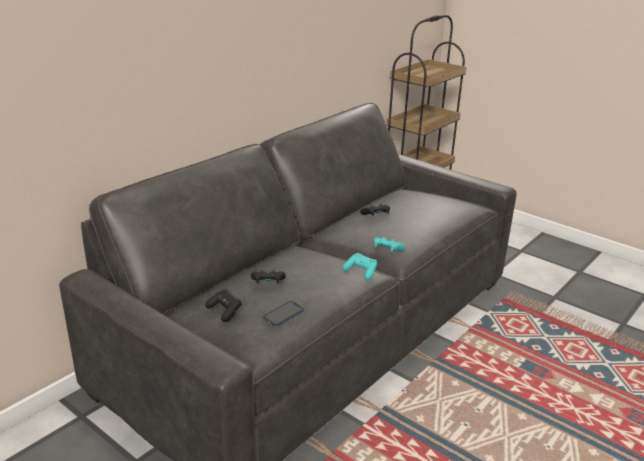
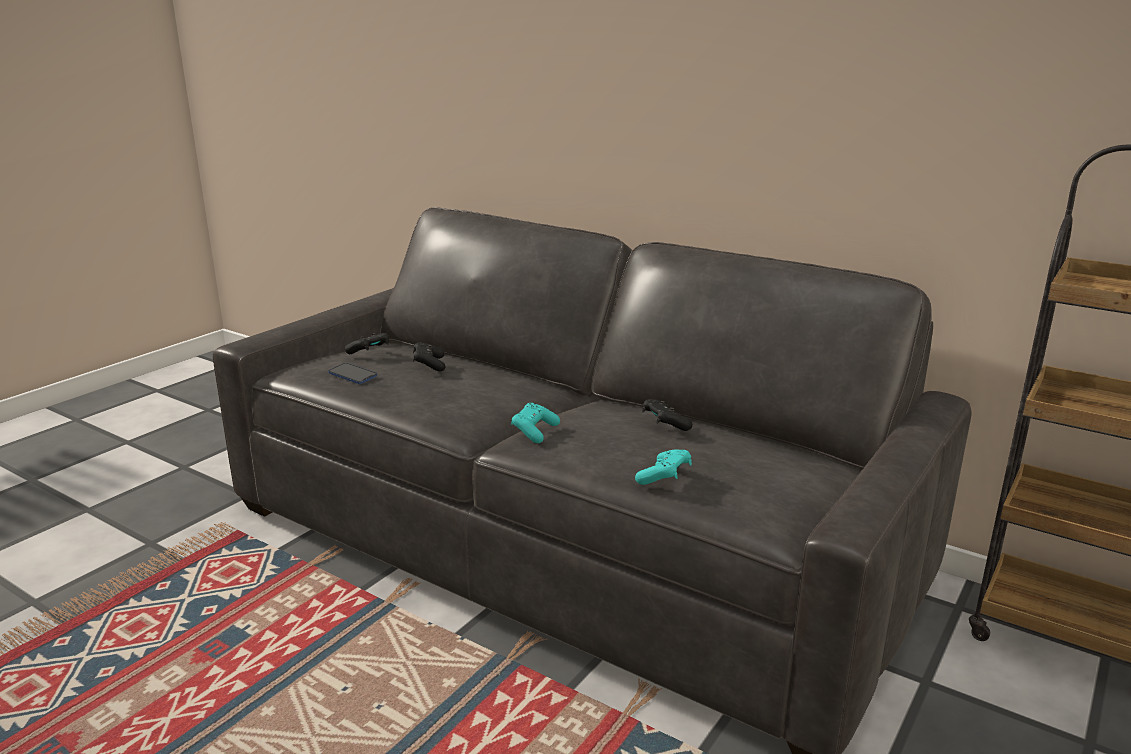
camera: 85 degrees right, 5 degrees down
turquoise game controller [342,253,377,281] -> turquoise game controller moved to [635,449,692,485]

